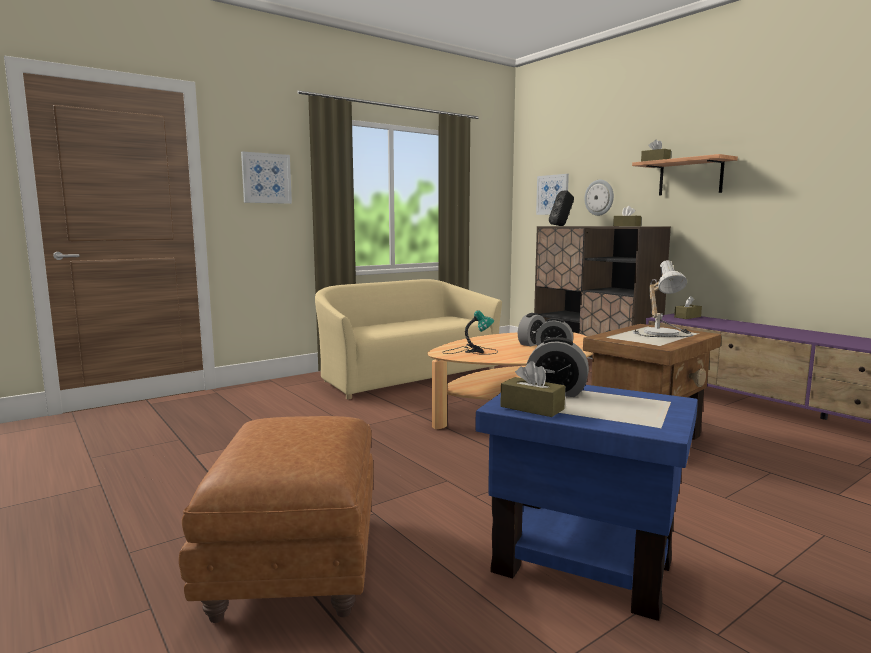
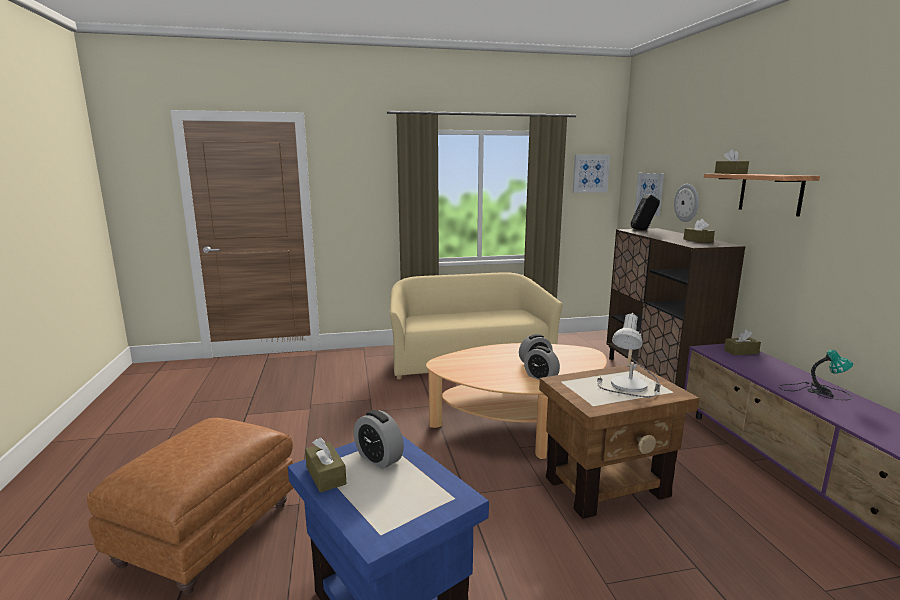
camera: 25 degrees right, 5 degrees up
picture [241,151,292,204] -> picture moved to [573,155,610,193]
table lamp [442,310,498,355] -> table lamp moved to [779,349,853,400]

